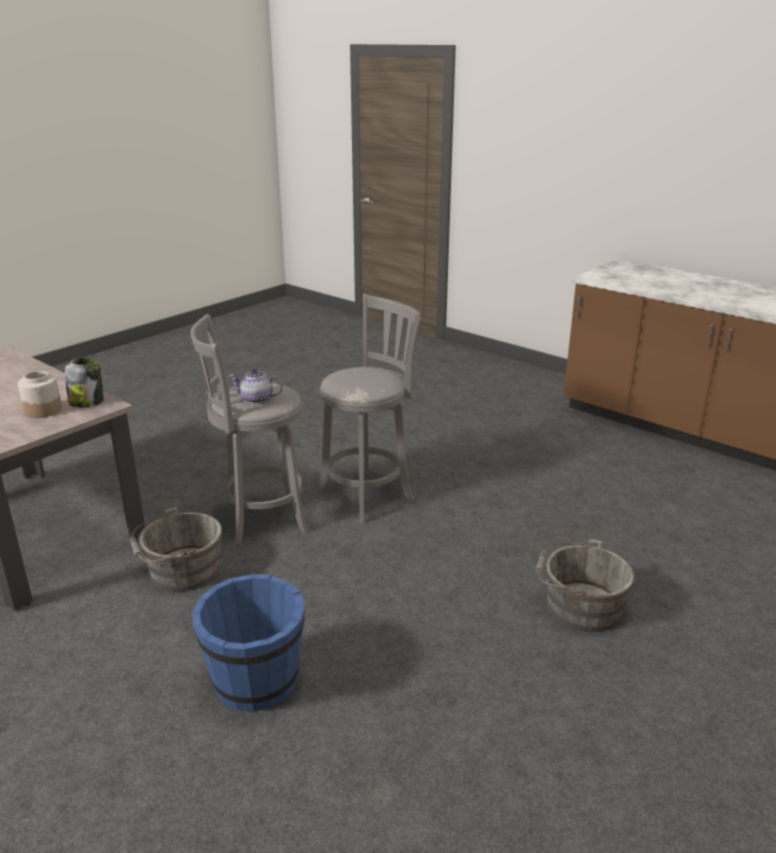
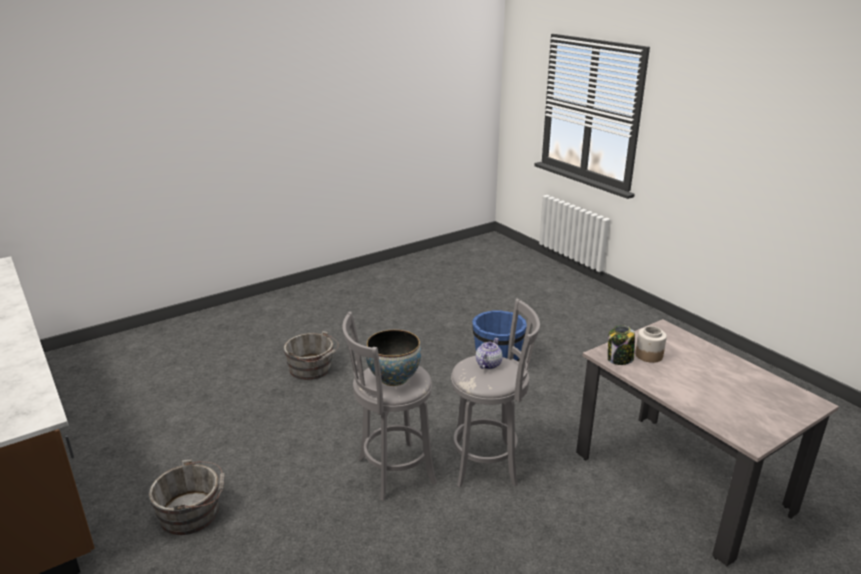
camera: 165 degrees left, 0 degrees up
grey bucket [129,507,222,592] -> grey bucket moved to [148,459,225,535]
teapot [229,369,283,404] -> teapot turned 90 degrees counterclockwise [476,338,503,369]
none -> bowl [366,330,421,386]

